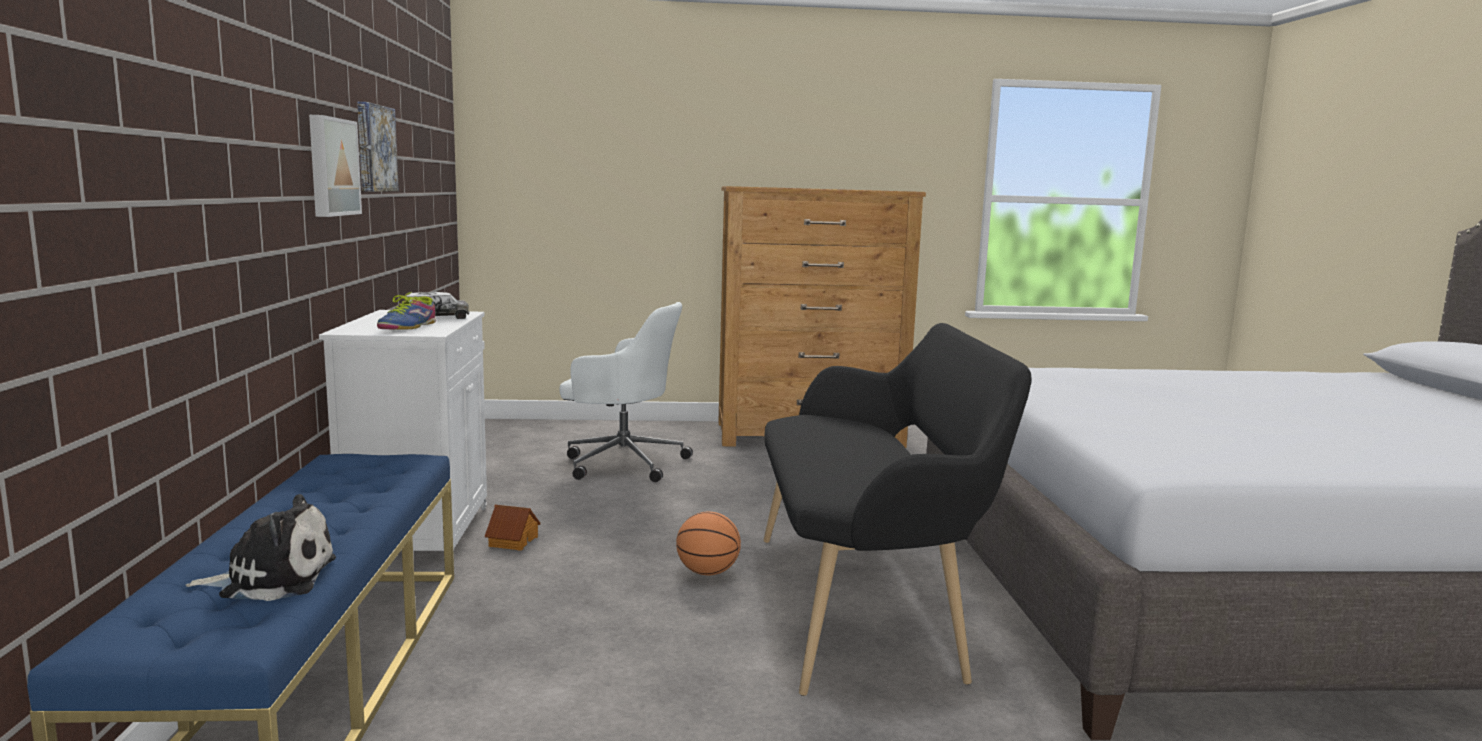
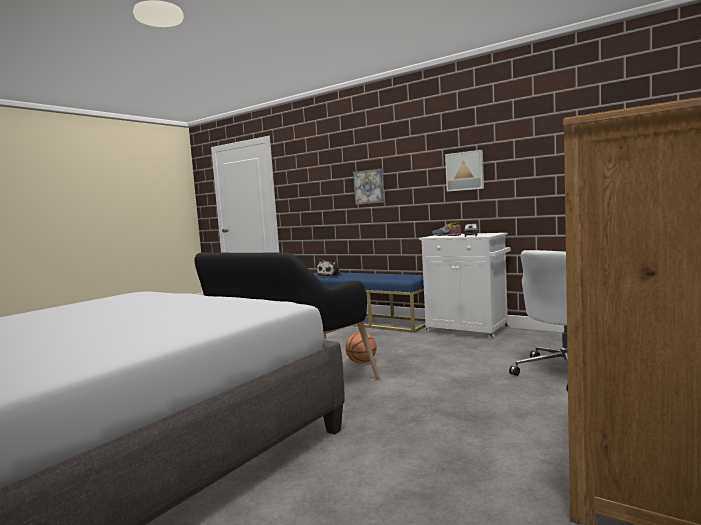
camera: 130 degrees right, 5 degrees down
picture [357,102,399,192] -> picture moved to [353,169,385,205]
toy house [485,505,541,551] -> none

